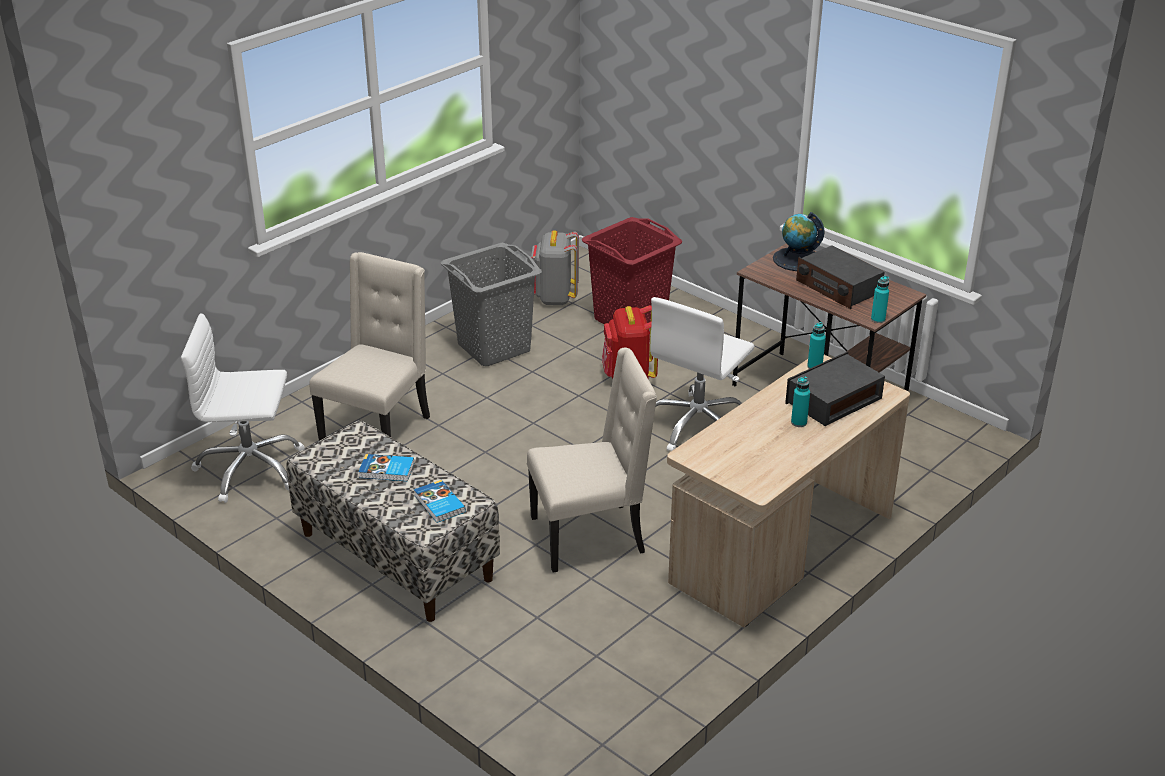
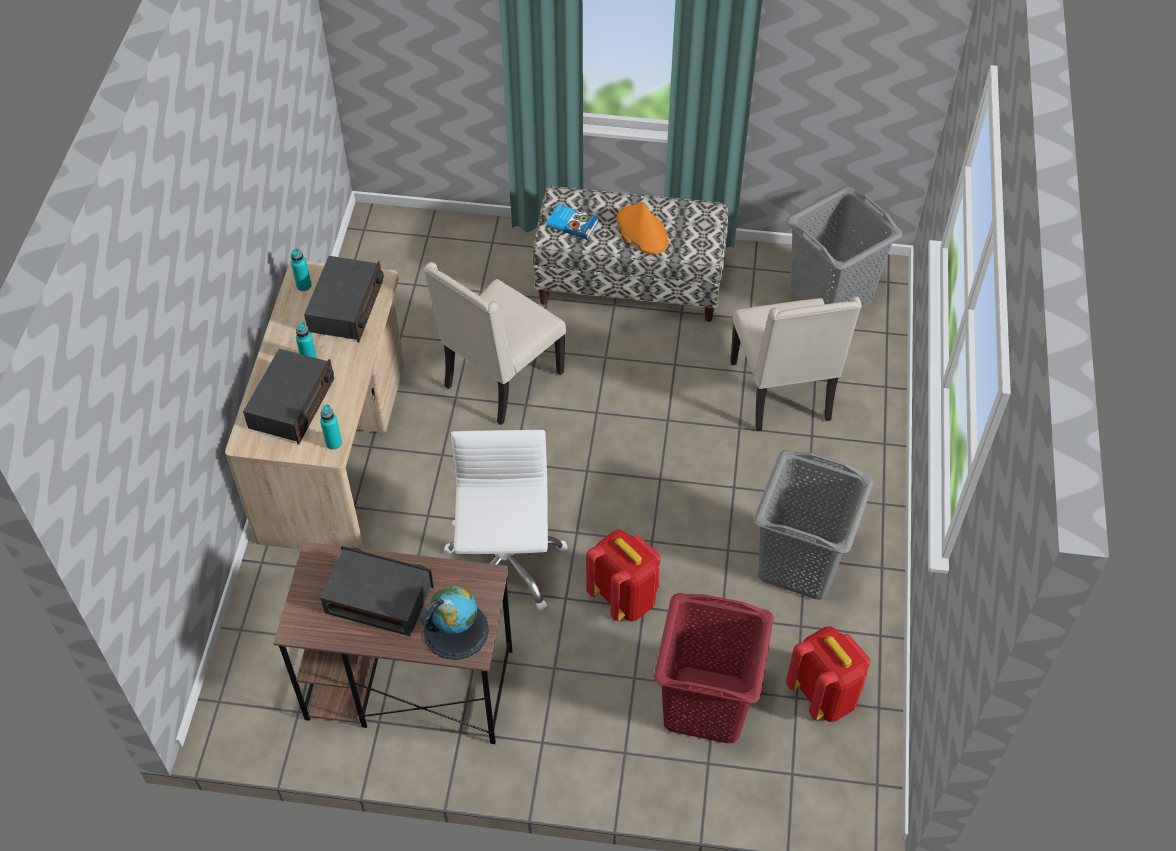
camera: 145 degrees right, 20 degrees up
white office chair [181,313,305,503] -> grey laundry basket [786,186,902,310]
book [358,454,414,481] -> orange hat [616,202,669,254]
grey backpack [531,230,579,305] -> red backpack [786,626,870,722]
turquoise bottle [871,276,889,323] -> turquoise bottle moved to [291,248,312,291]
none -> radio [304,256,384,343]

